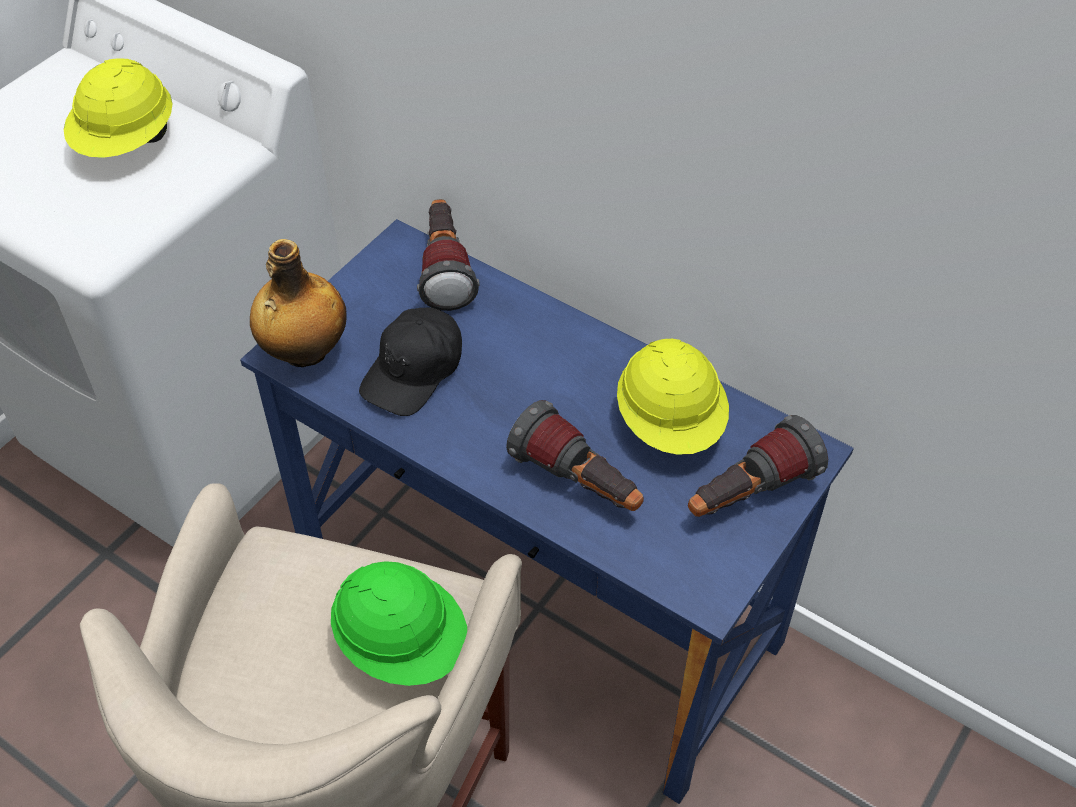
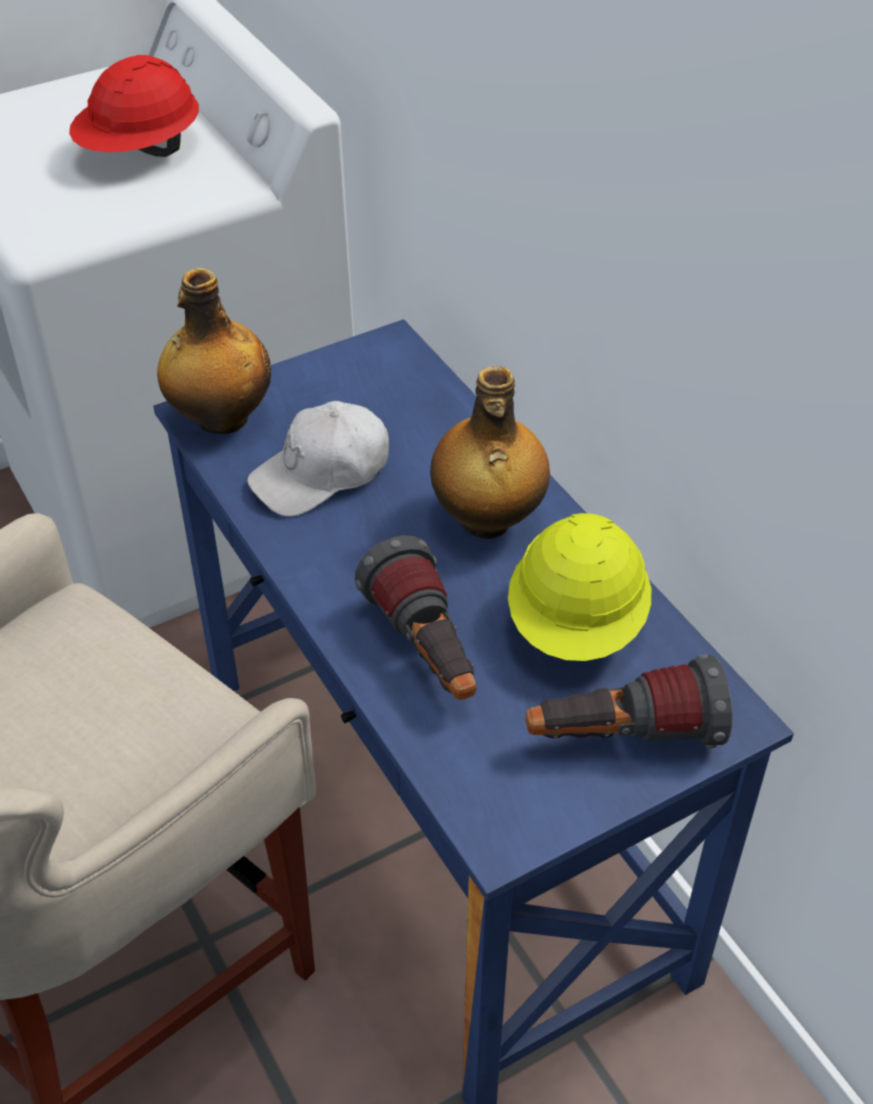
camera: 25 degrees right, 5 degrees down
yellow hard hat [63,58,173,158] -> red hard hat [69,55,199,157]
green hard hat [331,561,467,686] -> none
black cap [359,307,462,416] -> white cap [247,401,389,517]
flashlight [417,199,480,311] -> none
none -> bottle [430,366,550,539]

